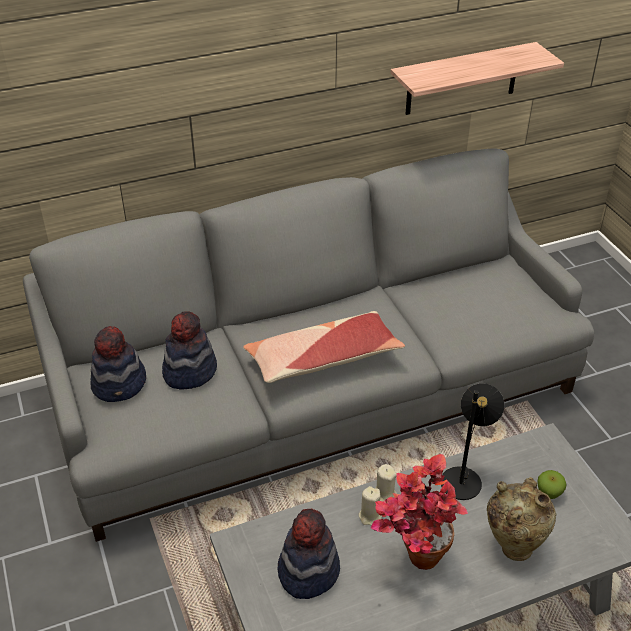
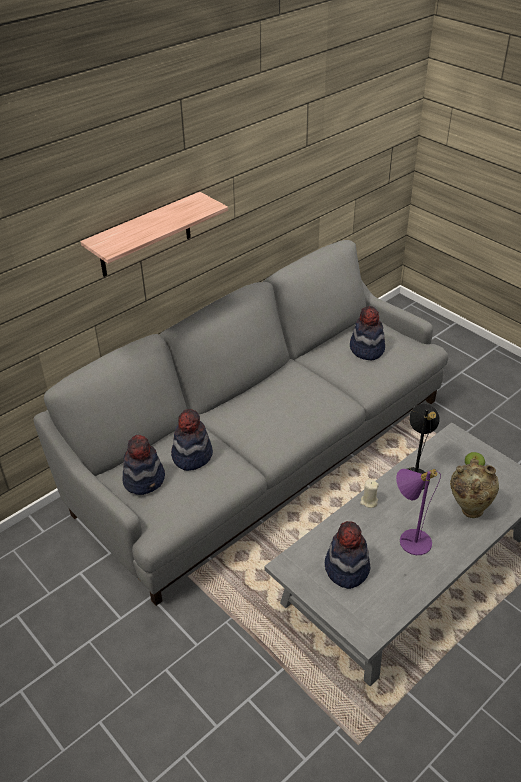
camera: 20 degrees left, 0 degrees up
pillow [243,311,405,383] -> none
beige candle [359,486,382,526] -> none
potted plant [371,454,468,570] -> purple table lamp [396,469,441,555]
shelf [391,42,564,115] -> shelf moved to [80,192,228,277]
none -> hat [350,306,385,361]

